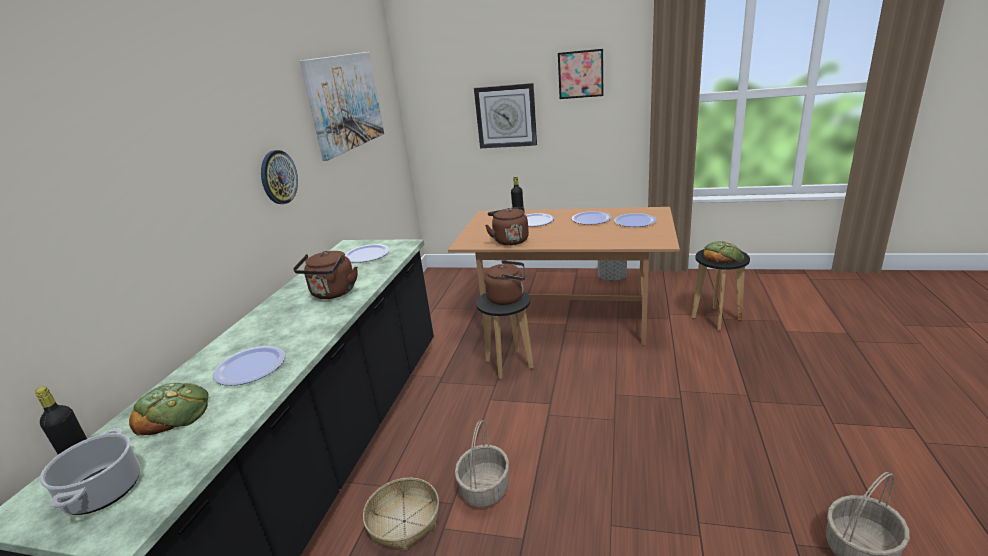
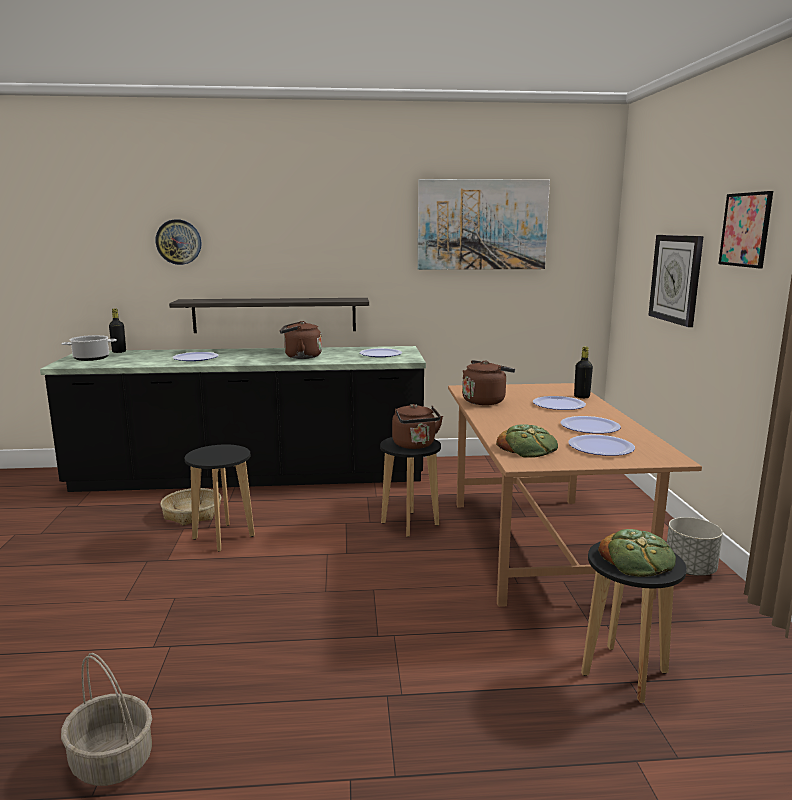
camera: 70 degrees right, 10 degrees down
bread [129,383,208,436] -> bread moved to [496,424,558,458]
wall clock [261,150,298,204] -> wall clock moved to [156,219,201,265]
basket [455,420,509,507] -> black stool [185,444,255,552]
none -> shelf [169,298,369,333]

